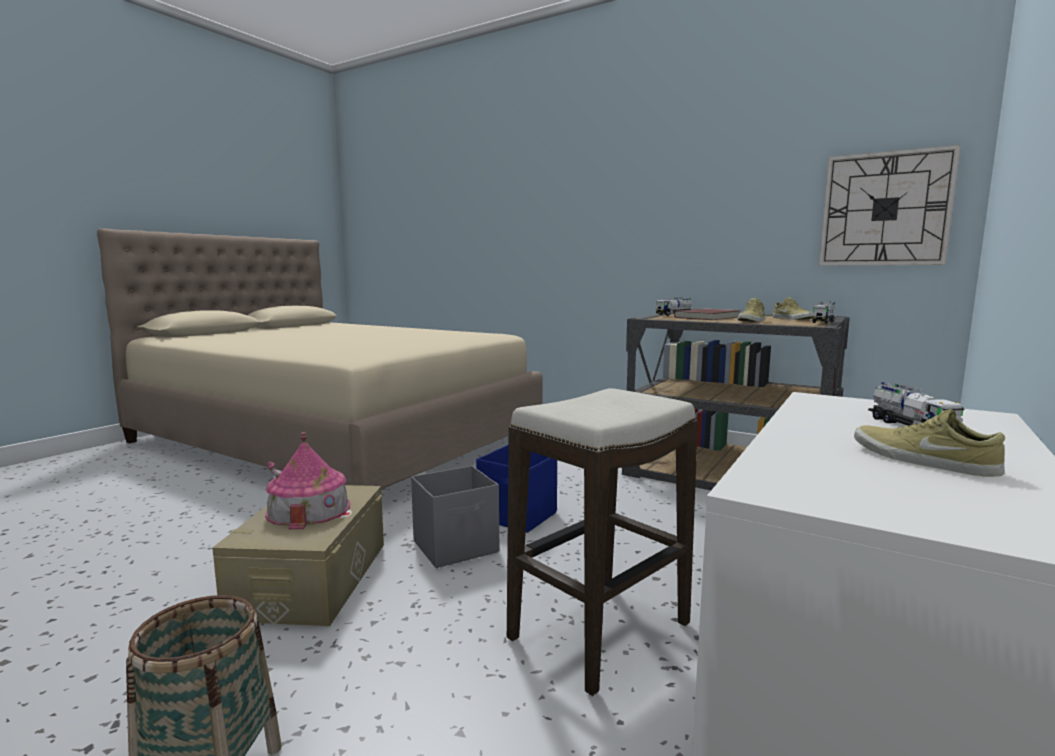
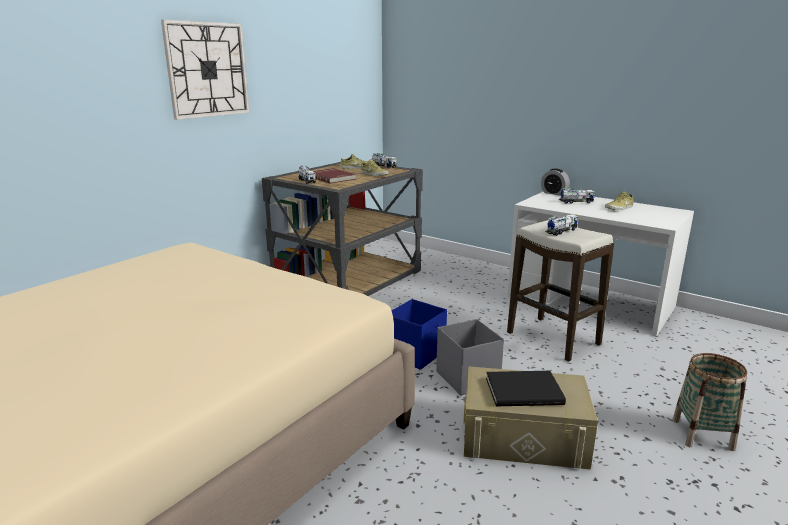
camera: 85 degrees left, 10 degrees up
toy house [265,432,350,530] -> black book [486,371,566,406]
wall clock [819,145,960,266] -> wall clock moved to [161,20,250,120]
none -> alarm clock [541,168,570,196]
none -> toy truck [545,214,578,236]

